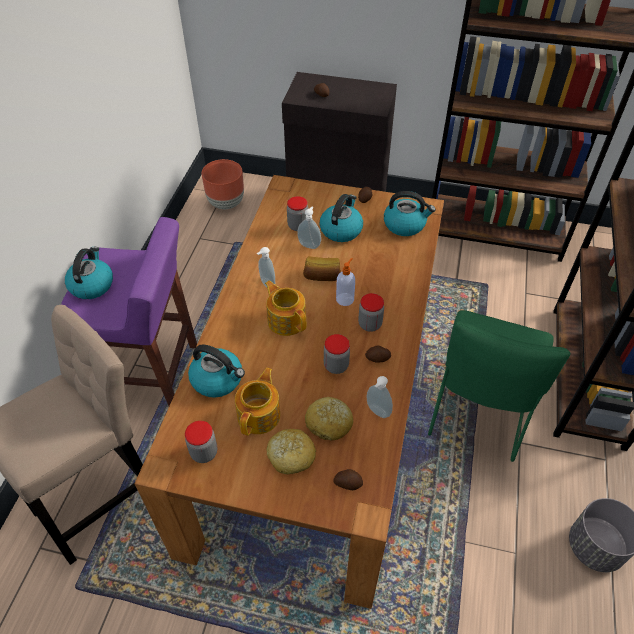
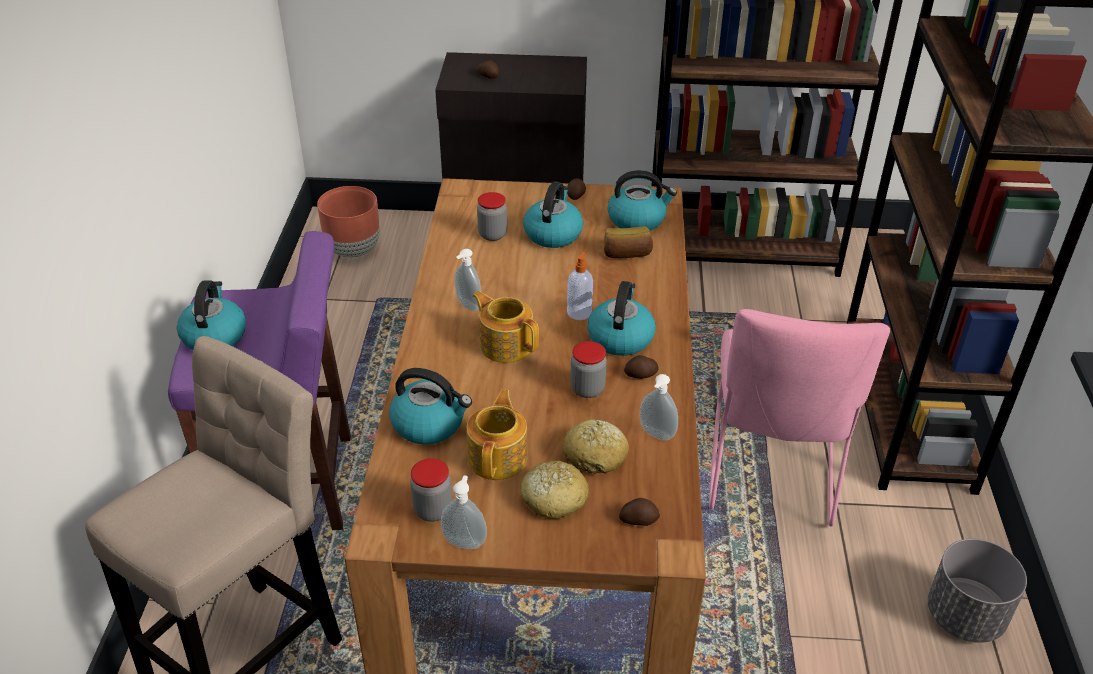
camera: 10 degrees left, 10 degrees down
soap dispenser [297,206,321,249] -> soap dispenser moved to [441,476,487,549]
bread [303,256,341,281] -> bread moved to [604,226,653,258]
jar [358,293,384,332] -> kettle [588,281,656,356]
green chair [428,310,571,462] -> pink chair [709,309,890,527]

